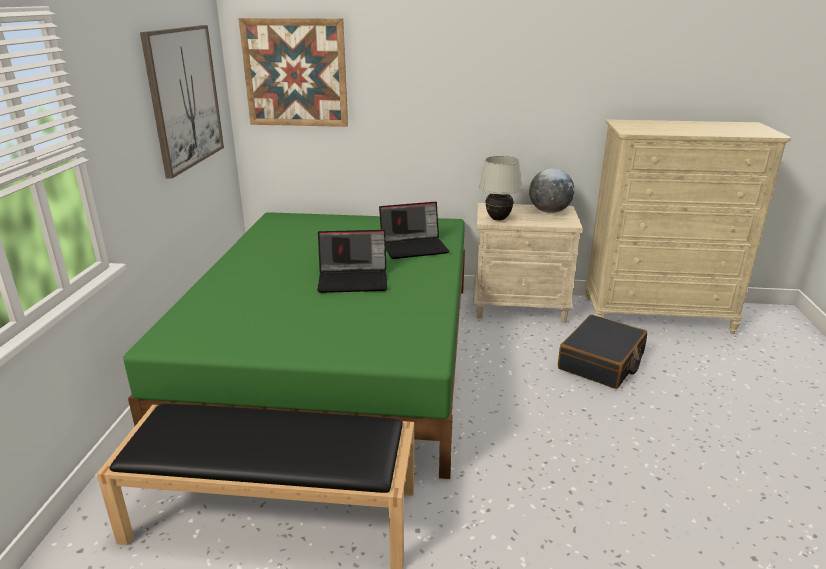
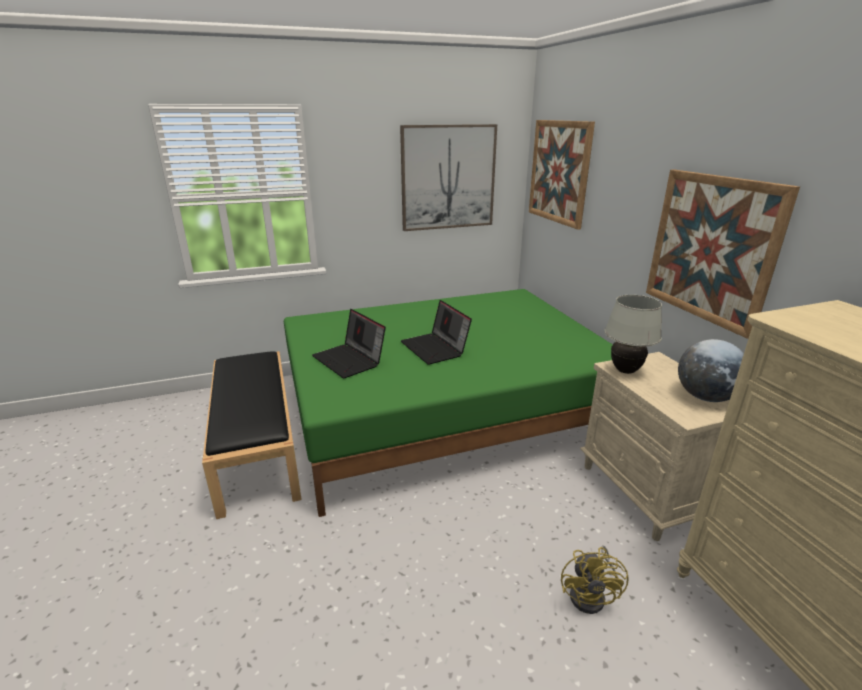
camera: 65 degrees right, 0 degrees up
laptop [379,202,450,259] -> laptop moved to [312,309,386,378]
black suitcase [558,315,647,389] -> yellow fan [561,545,629,614]
none -> picture [646,170,800,339]

